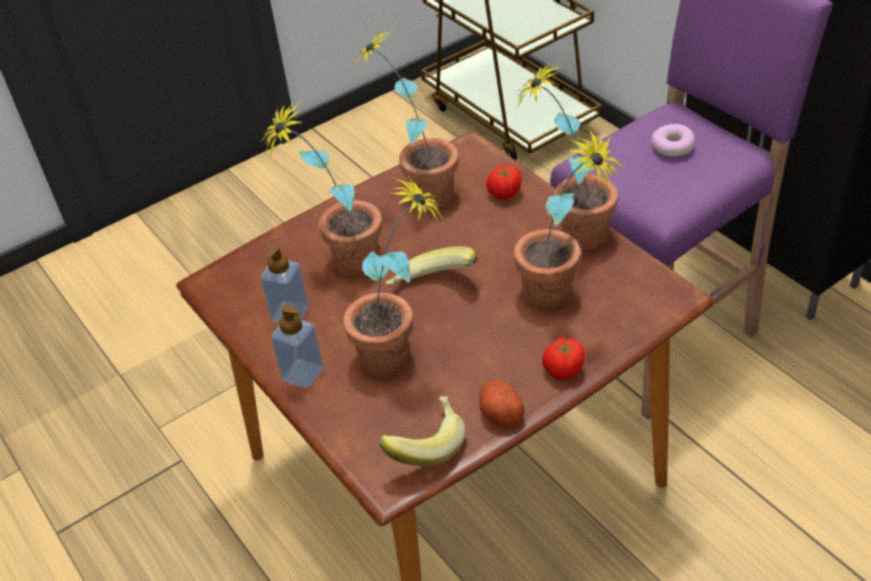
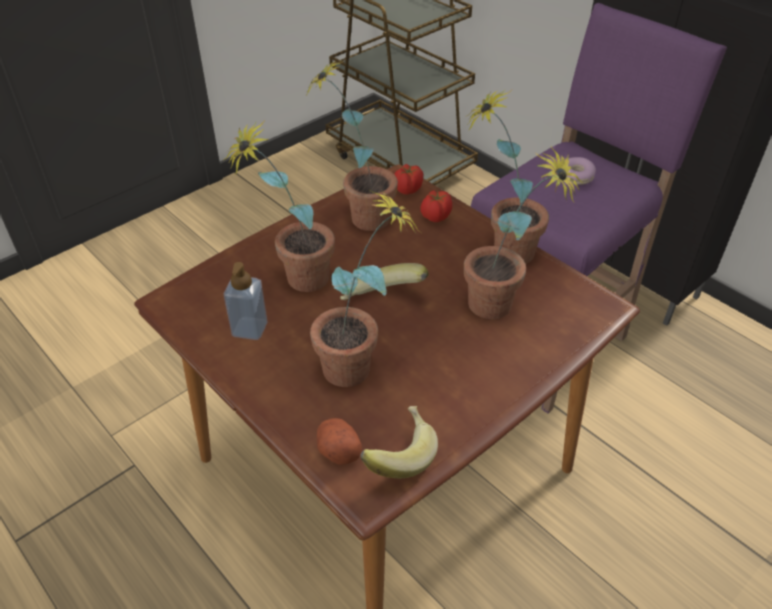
camera: 10 degrees left, 0 degrees up
soap dispenser [271,304,324,388] -> none
potato [479,380,524,426] -> potato moved to [317,418,362,465]
tomato [542,337,585,380] -> tomato moved to [394,164,423,195]

